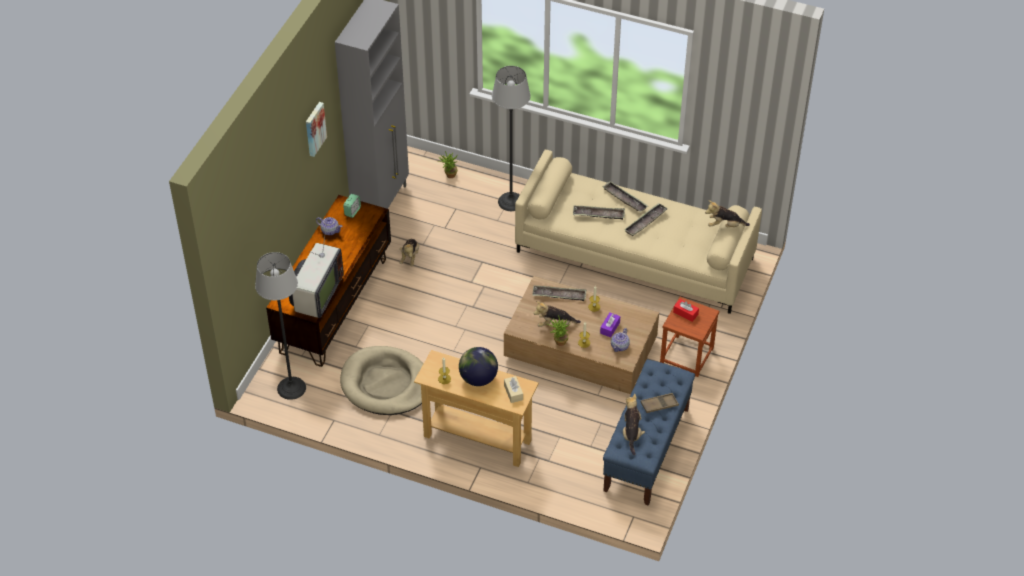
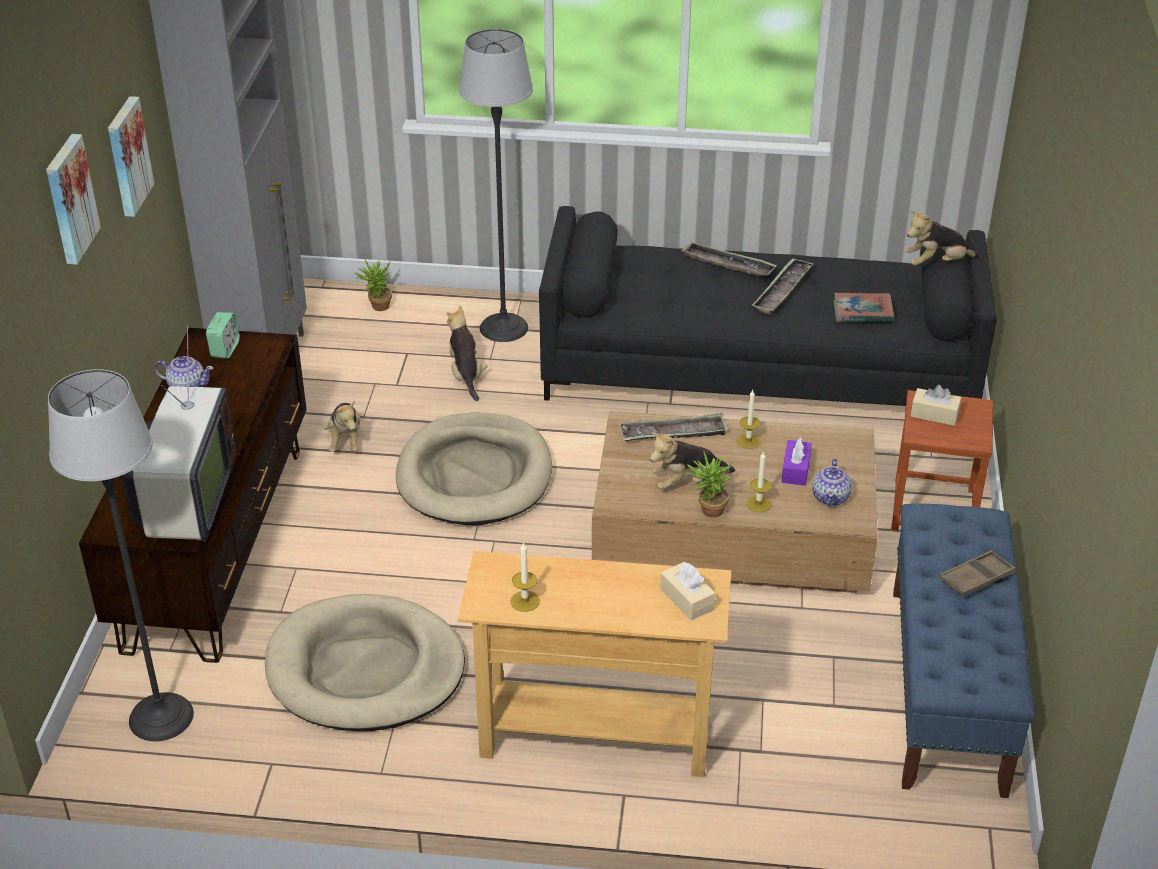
camera: 15 degrees left, 10 degrees down
globe [459,347,498,386] -> none
beige sofa [515,150,762,314] -> black sofa [539,206,997,406]
tray [573,206,625,220] -> none
plush toy [623,394,645,455] -> plush toy moved to [447,306,488,401]
red tissue box [673,299,699,322] -> beige tissue box [911,385,962,426]
none -> picture [46,134,101,265]
none -> beige dog bed [396,412,552,525]
none -> book [833,293,894,323]

